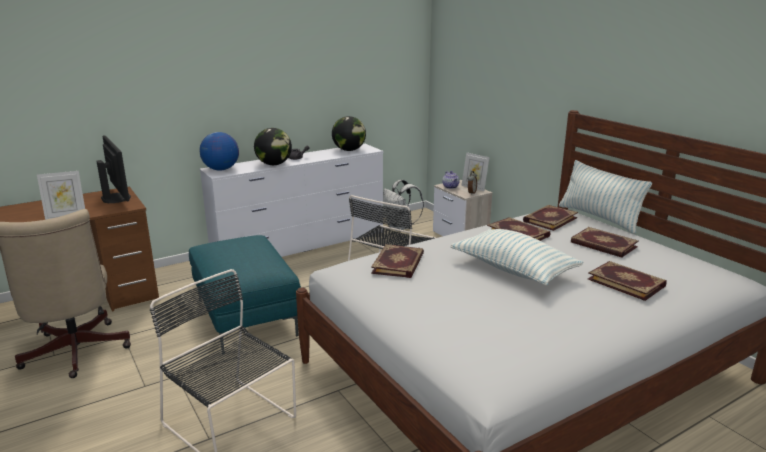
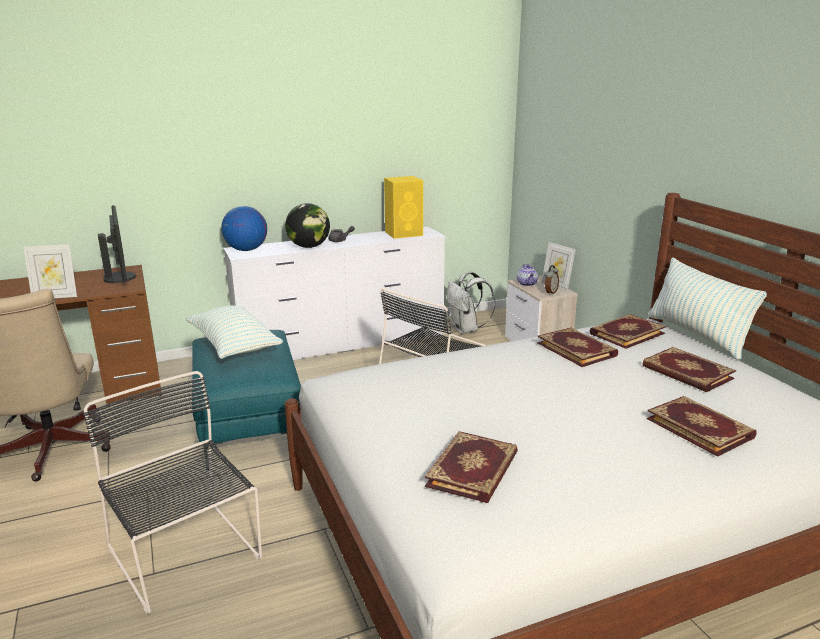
camera: 10 degrees right, 0 degrees up
globe [332,116,366,151] -> yellow speaker [384,176,423,239]
book [371,244,424,278] -> book moved to [425,431,518,503]
pillow [450,229,583,286] -> pillow moved to [186,305,283,359]

